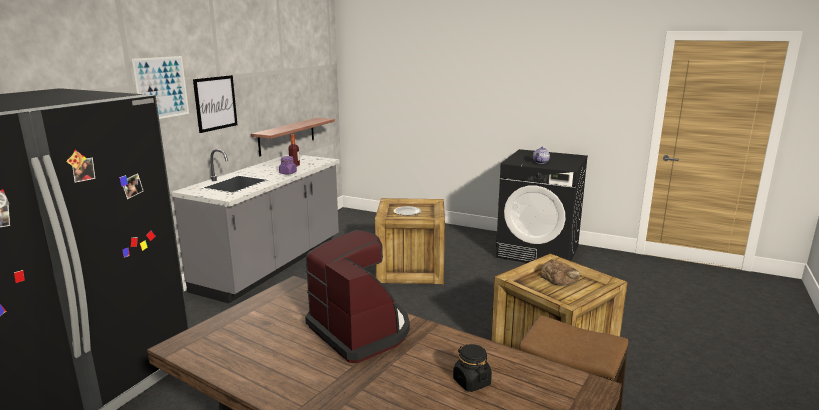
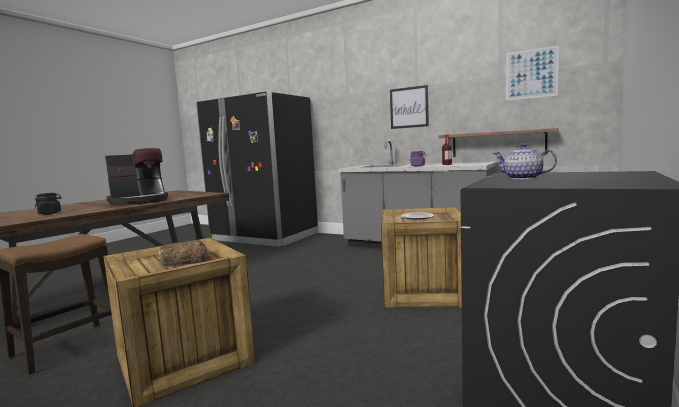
camera: 95 degrees right, 10 degrees down
picture [131,56,189,119] -> picture moved to [506,45,559,101]

